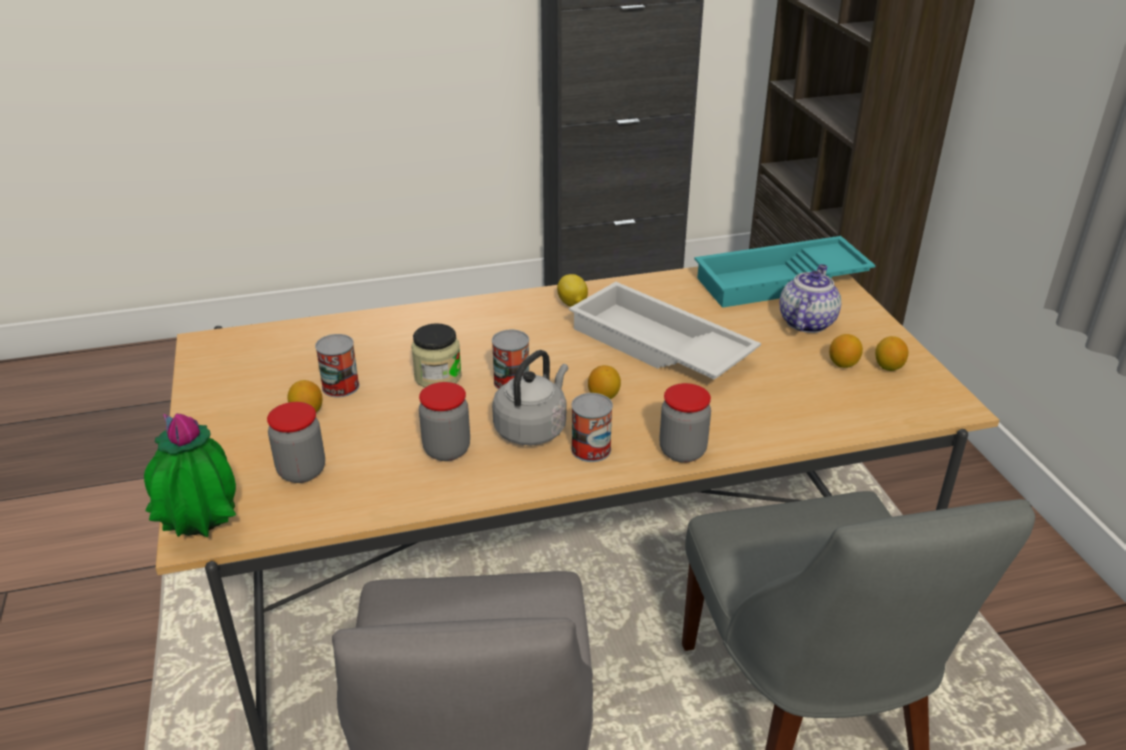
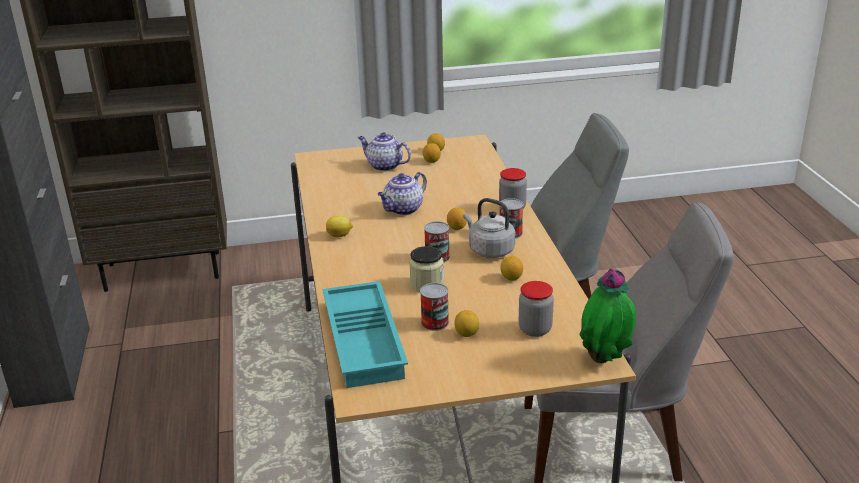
camera: 85 degrees left, 5 degrees down
jar [419,382,470,461] -> lemon [500,256,523,281]
white tray [569,282,761,380] -> teapot [378,172,427,215]
turquoise tray [694,236,876,308] -> turquoise tray moved to [323,281,408,388]

